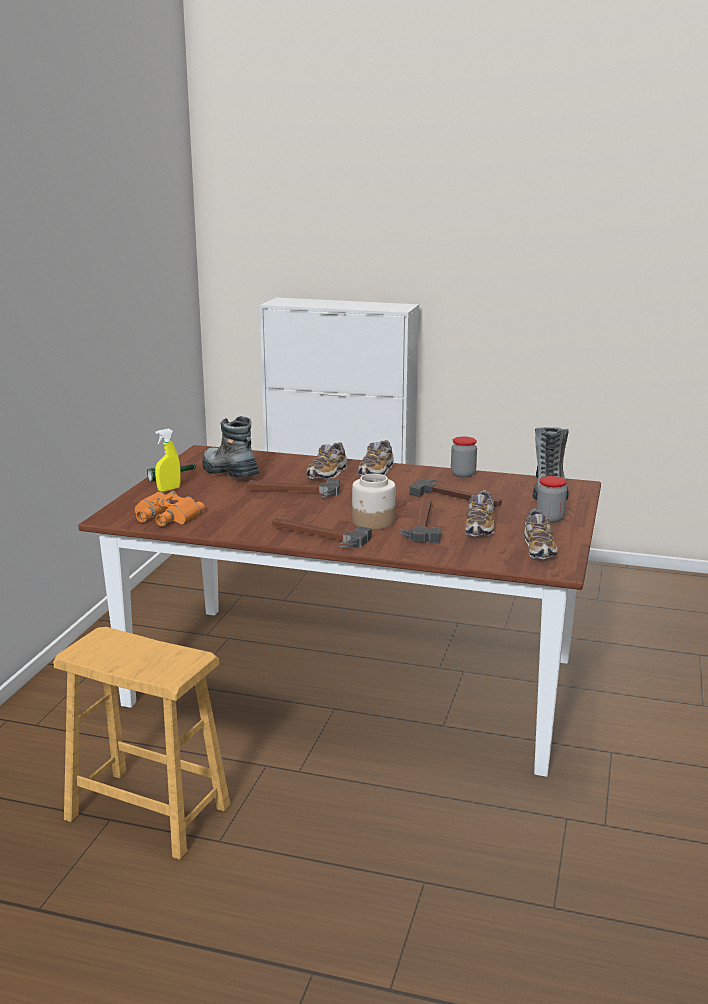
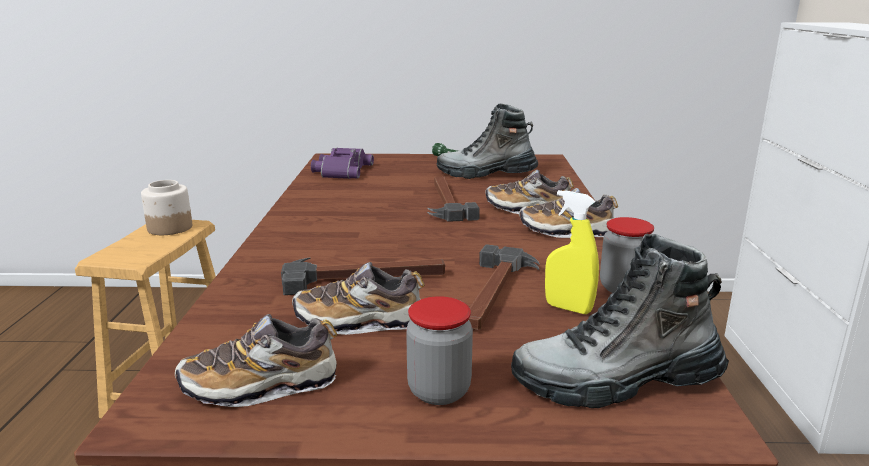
camera: 75 degrees right, 0 degrees up
orange binoculars [135,491,205,527] -> purple binoculars [311,148,374,179]
yellow spray bottle [155,428,181,492] -> yellow spray bottle moved to [545,190,599,314]
boot [202,416,260,478] -> boot turned 120 degrees counterclockwise [437,104,538,179]
hammer [272,517,372,548] -> none
jar [352,474,395,530] -> jar moved to [141,180,192,235]

